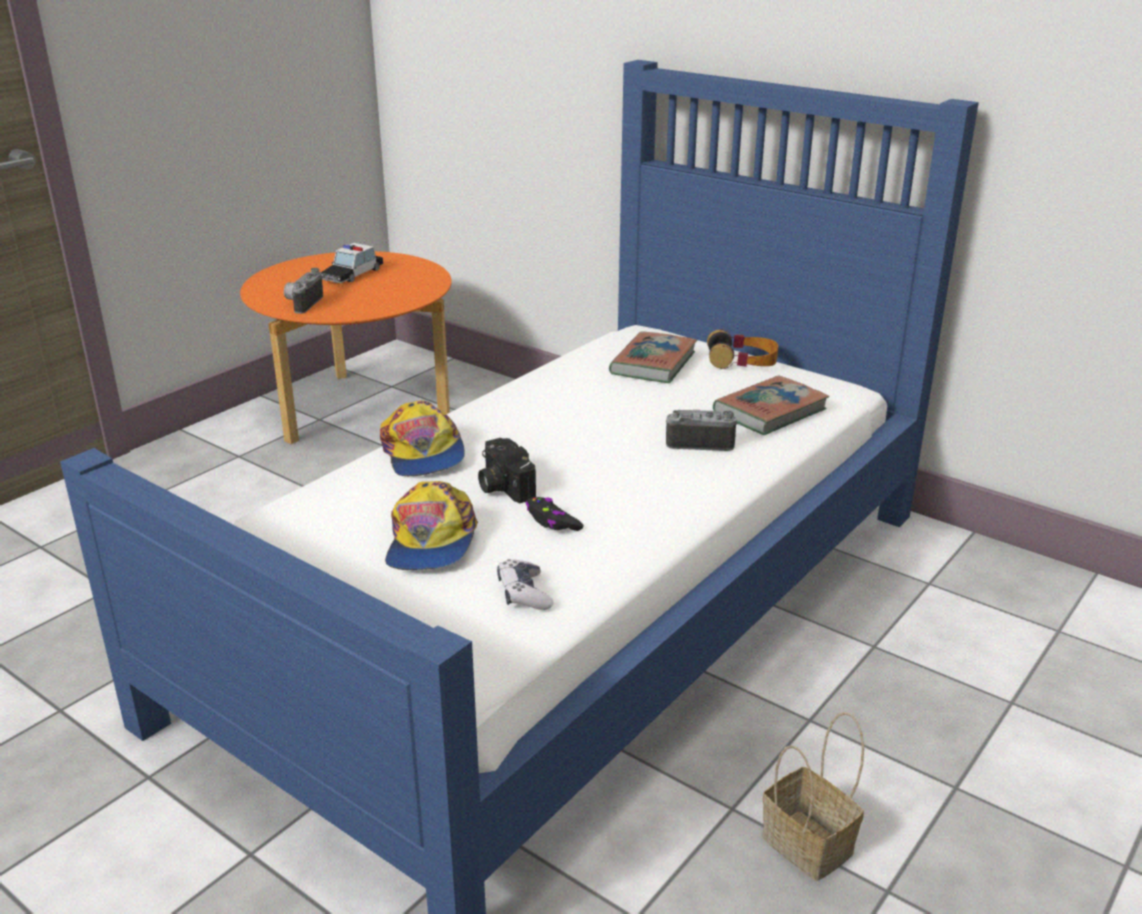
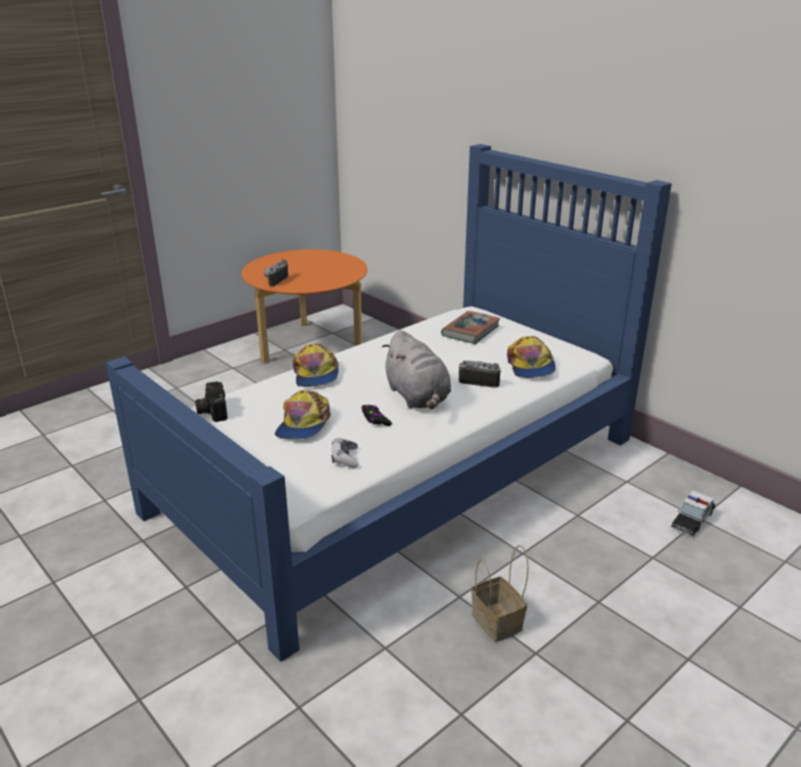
camera: 10 degrees right, 0 degrees up
toy car [321,243,383,283] -> toy car moved to [671,491,715,536]
camera [478,438,536,503] -> camera moved to [195,381,228,422]
headphones [707,329,779,369] -> none
book [713,375,829,435] -> cap [507,336,555,378]
none -> grey plush toy [382,330,451,409]

